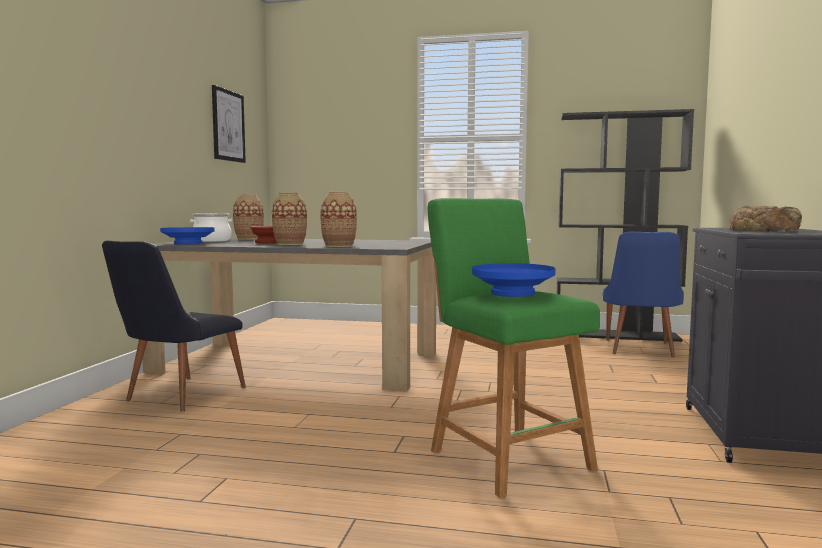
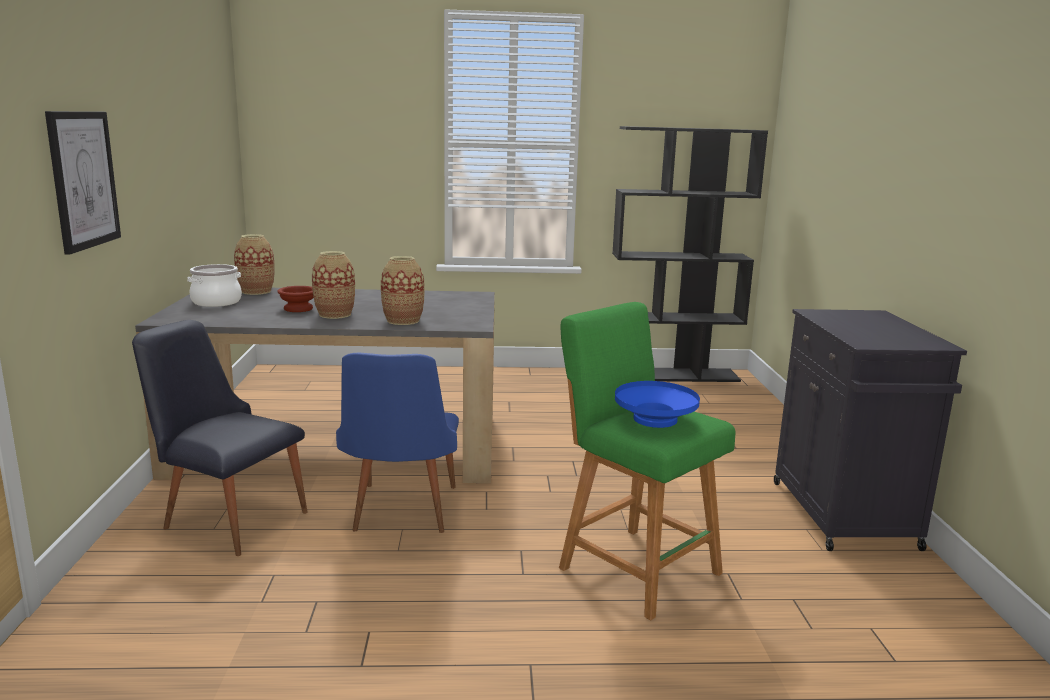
camera: 15 degrees left, 10 degrees up
black chair [102,240,246,412] -> black chair turned 105 degrees clockwise [132,320,308,556]
blue bowl [160,227,214,244] -> none
picture [212,85,246,163] -> picture moved to [45,111,121,255]
blue chair [602,232,684,357] -> blue chair moved to [336,353,459,533]
bread [729,206,802,232] -> none

